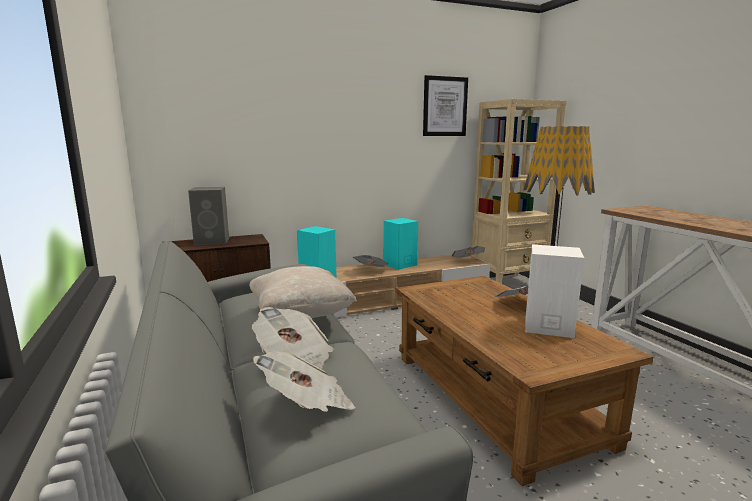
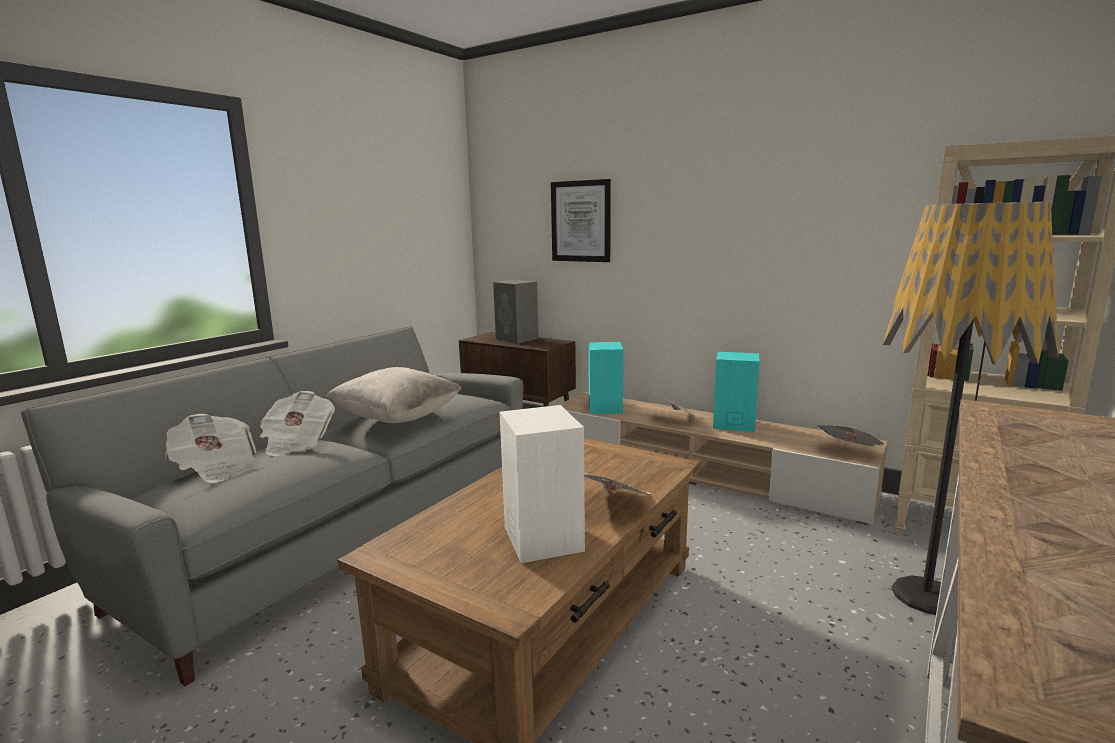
camera: 55 degrees right, 0 degrees up
picture [423,75,468,136] -> picture moved to [551,179,611,262]

